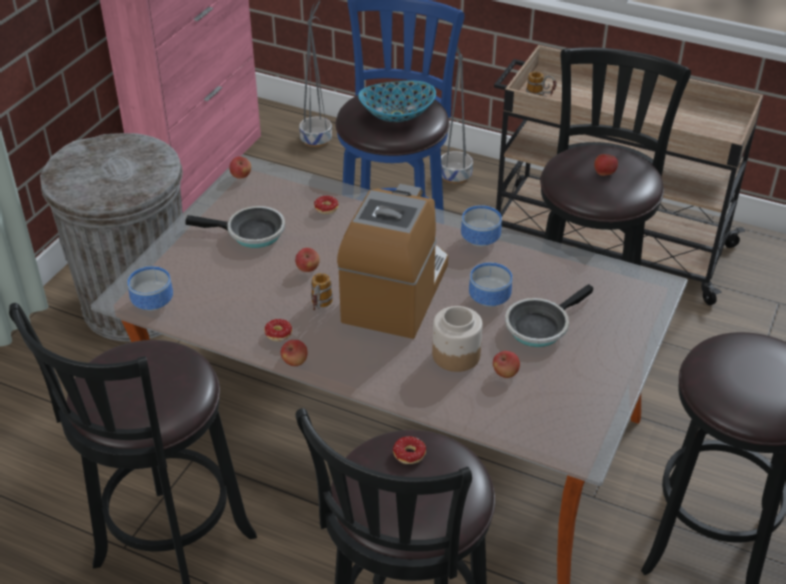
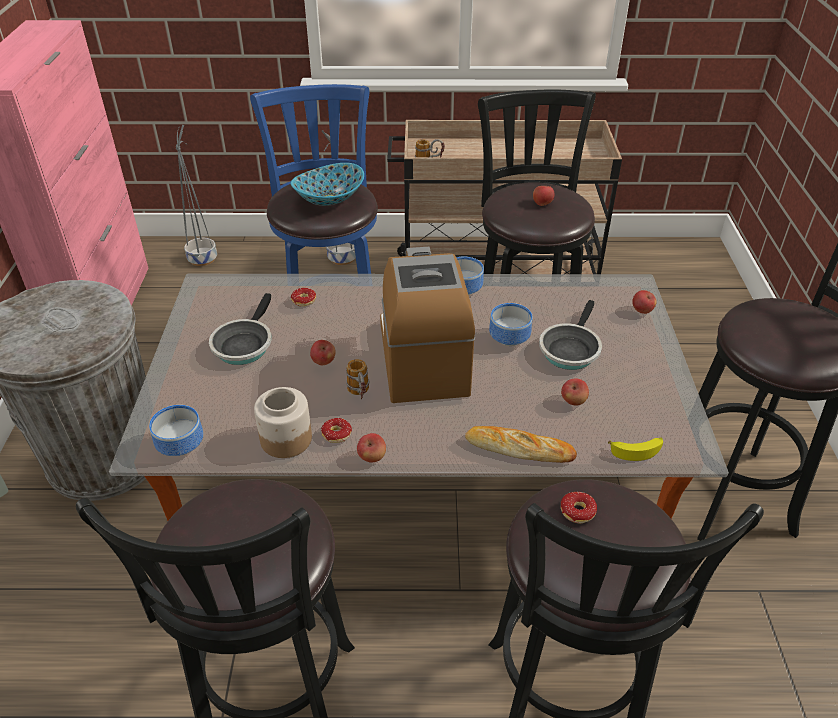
camera: 25 degrees left, 0 degrees up
frying pan [185,206,285,248] -> frying pan turned 120 degrees clockwise [209,293,272,365]
apple [229,156,251,179] -> apple moved to [632,290,657,314]
jar [432,306,483,372] -> jar moved to [254,387,312,458]
none -> bread [465,426,577,463]
none -> banana [608,437,663,461]

